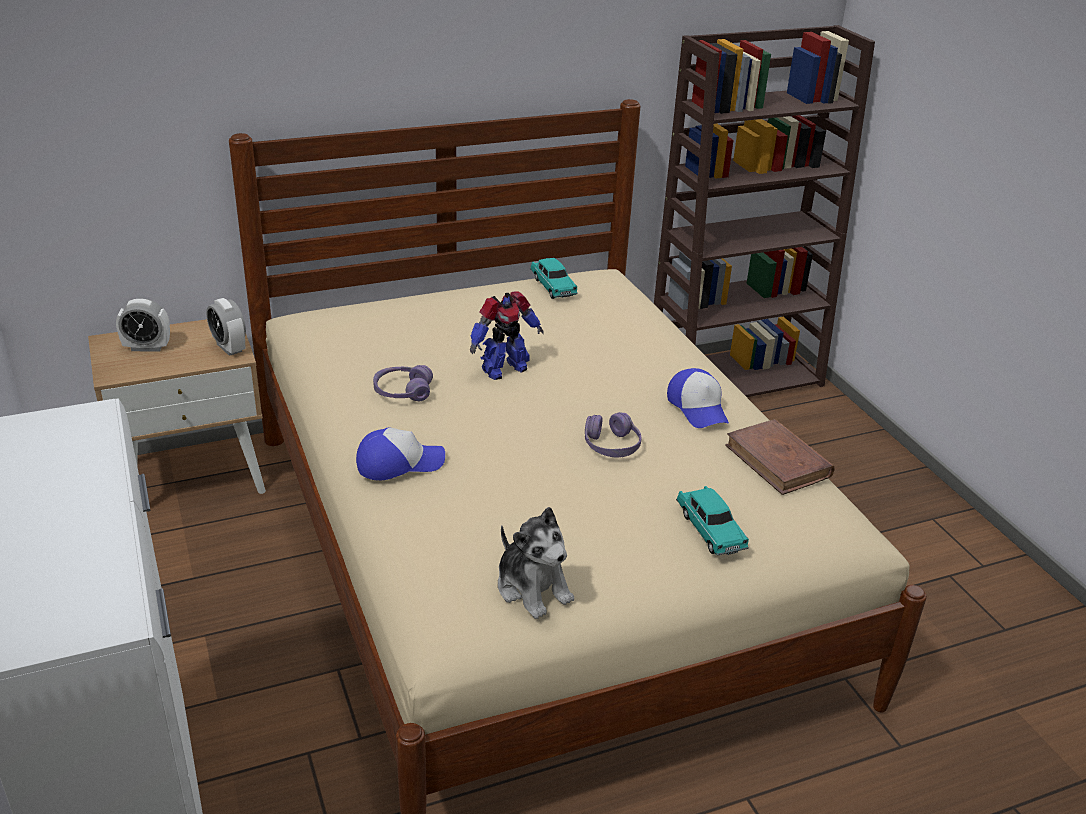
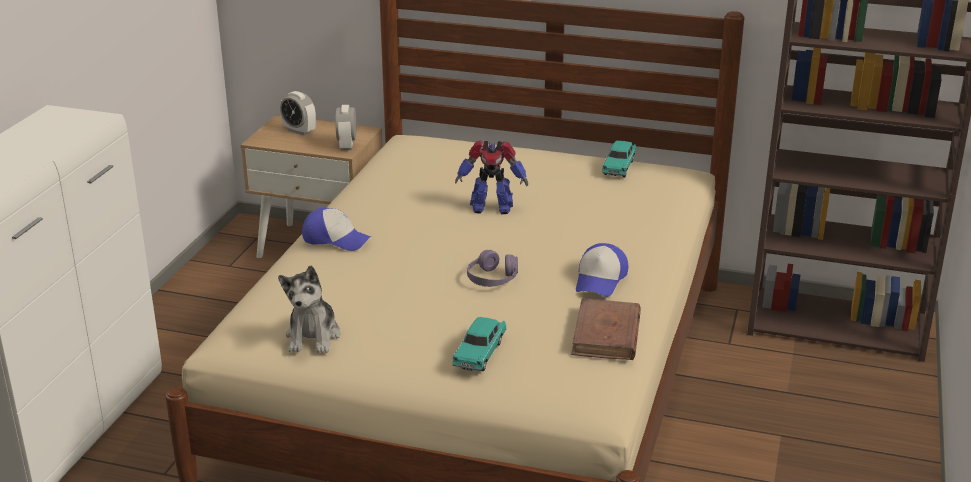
camera: 40 degrees right, 5 degrees down
purple headphones [373,365,433,401] -> none

